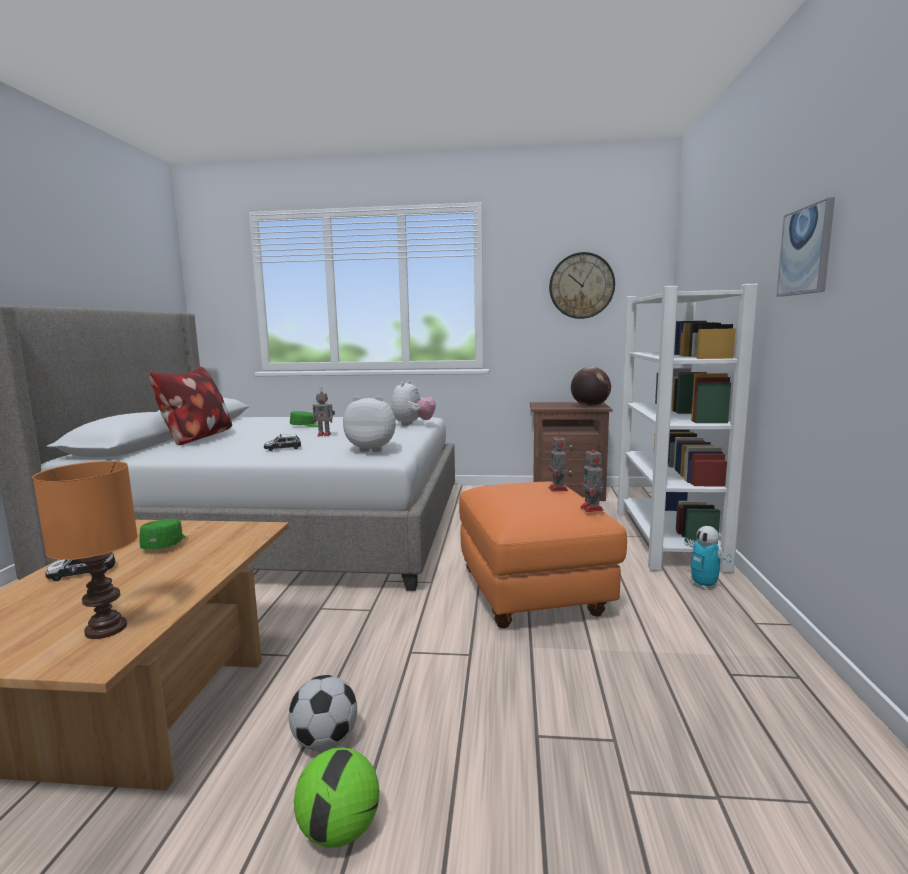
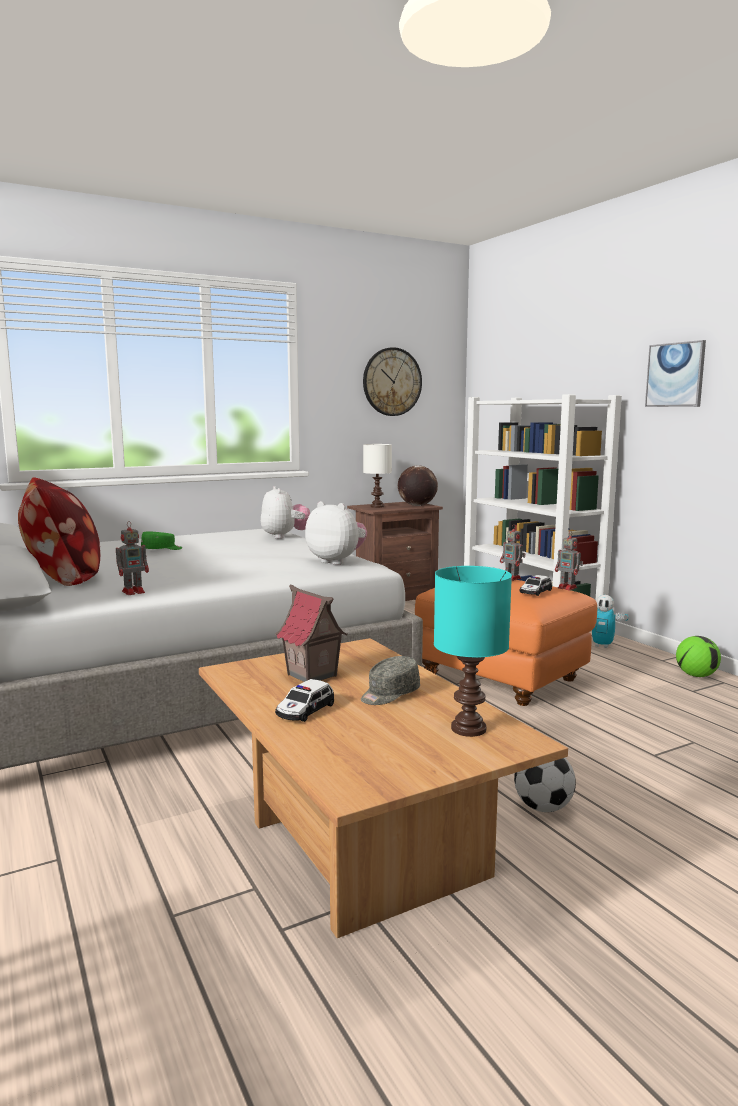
camera: 35 degrees left, 0 degrees up
orange table lamp [32,461,138,639] -> turquoise table lamp [434,566,512,737]
green cap [139,519,185,550] -> toy house [276,585,348,682]
toy car [264,434,301,451] -> toy car moved to [520,575,552,596]
football [294,748,379,848] -> football moved to [676,636,721,677]
toy robot [313,388,335,436] -> toy robot moved to [116,521,149,595]
plush toy [343,396,396,452] -> plush toy turned 60 degrees clockwise [305,501,367,565]
none -> grey cap [361,656,420,705]
none -> white table lamp [363,444,392,508]

